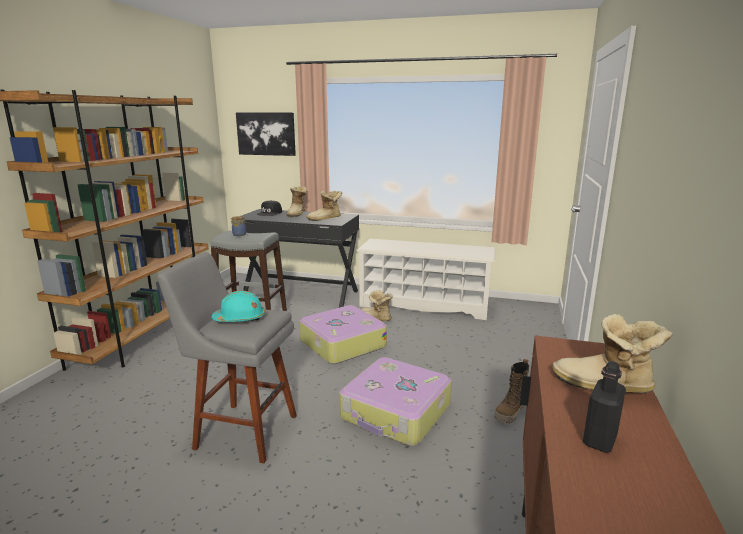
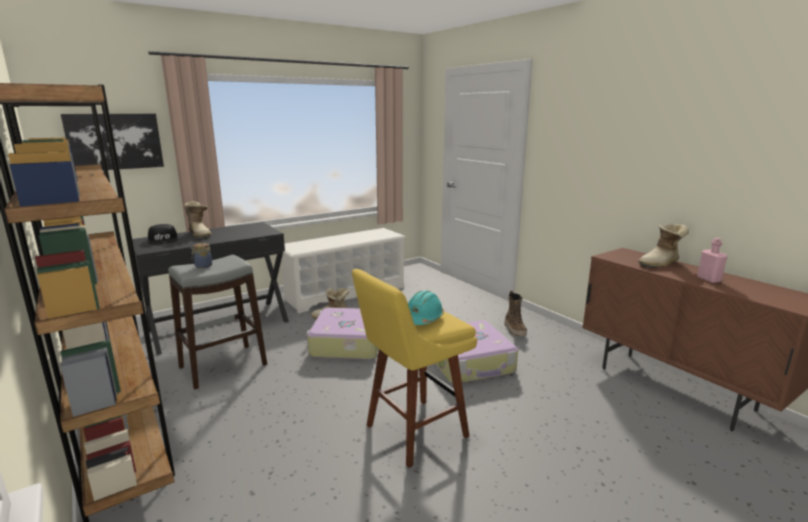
camera: 50 degrees left, 0 degrees up
grey stool [157,253,297,463] -> yellow stool [352,269,477,468]
boot [306,191,342,221] -> none
black bottle [583,361,626,453] -> pink bottle [697,238,728,283]

